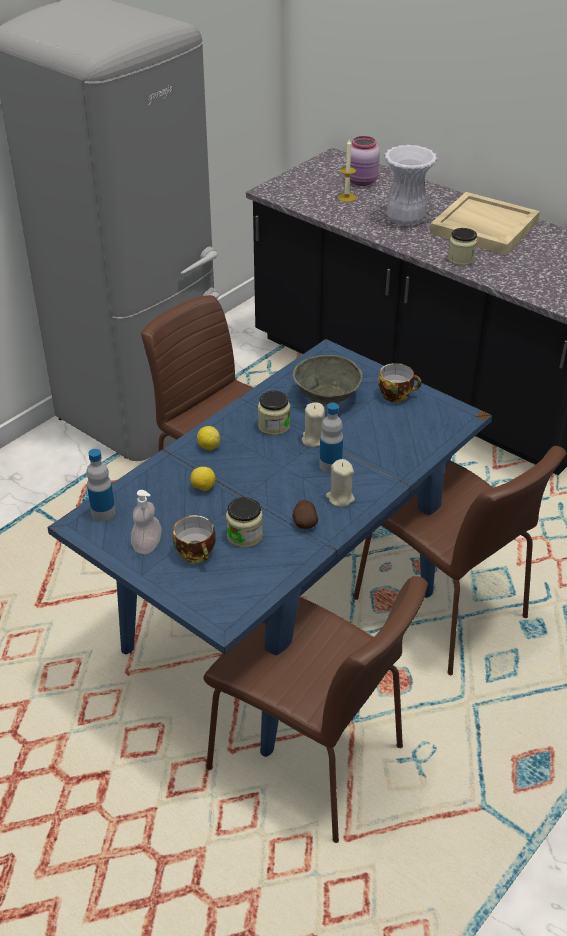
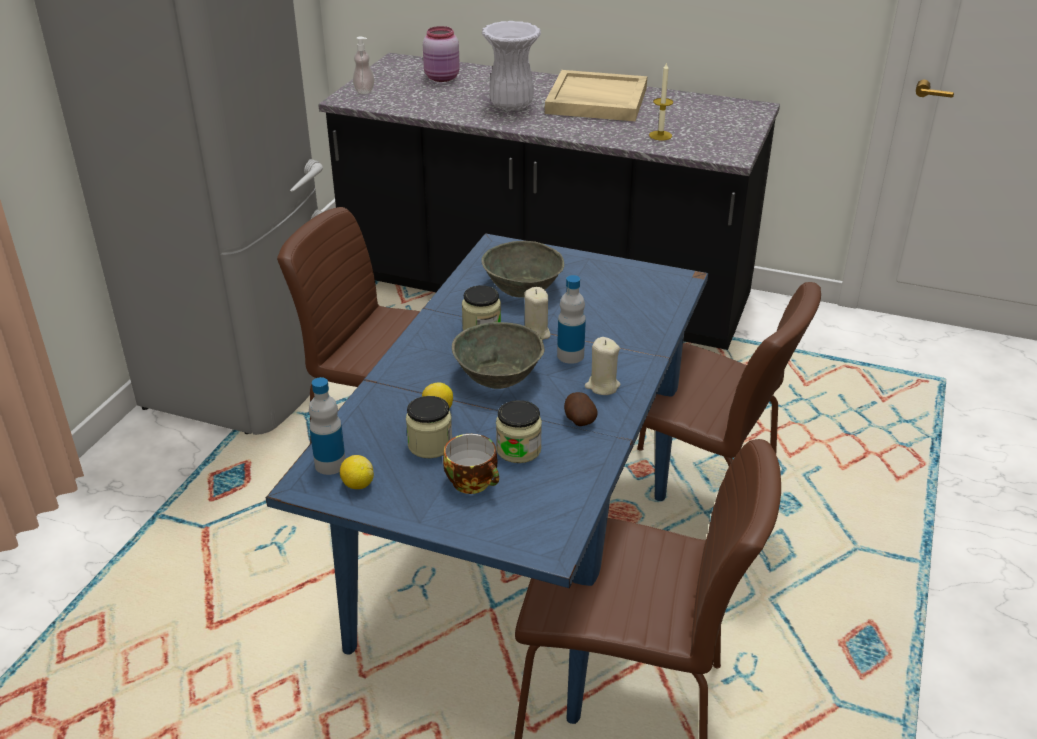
camera: 20 degrees left, 5 degrees down
soap dispenser [131,490,162,554] -> soap dispenser moved to [353,37,374,94]
lemon [197,426,220,450] -> lemon moved to [340,455,374,489]
candle [338,138,356,202] -> candle moved to [649,62,673,140]
cup [378,363,422,403] -> none
jar [448,228,477,266] -> jar moved to [406,396,452,458]
none -> grey bowl [452,322,545,389]

